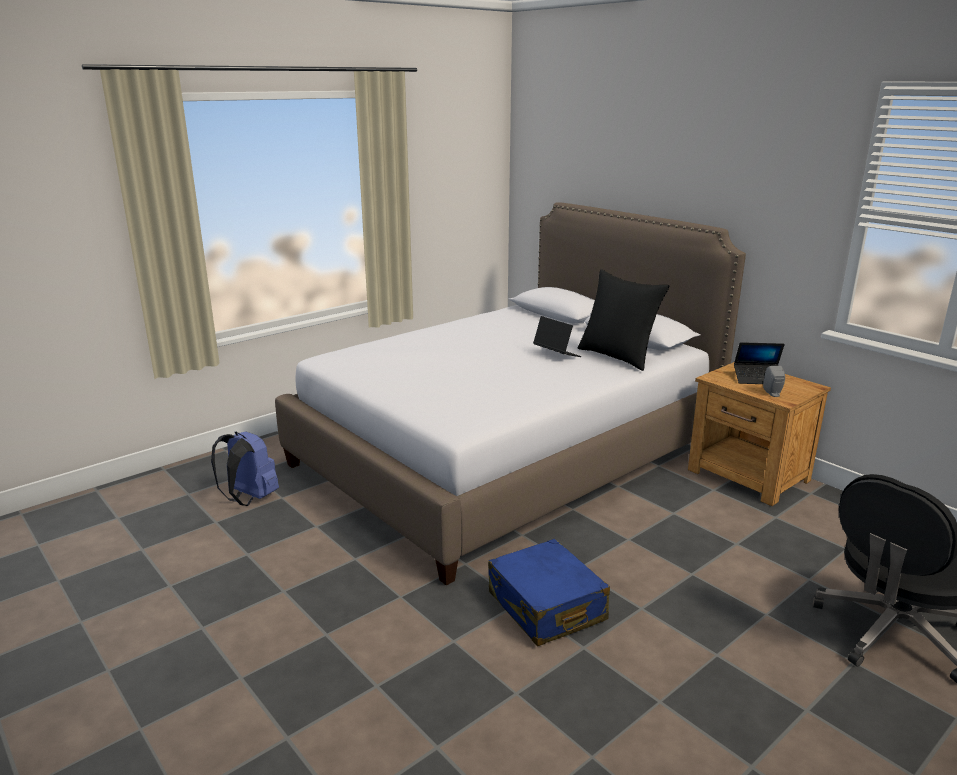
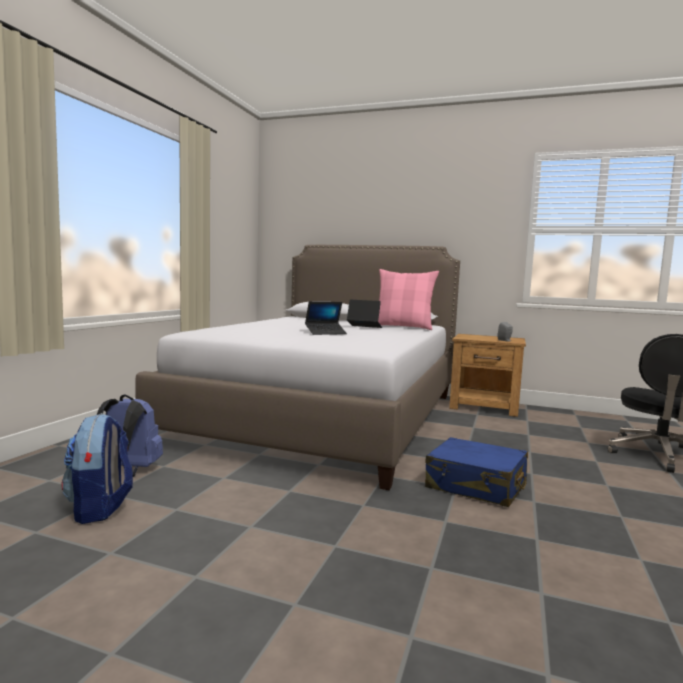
camera: 30 degrees left, 15 degrees down
black pillow [578,269,670,371] -> pink pillow [378,269,439,330]
laptop [734,342,785,384] -> laptop moved to [305,301,347,335]
none -> backpack [61,413,133,524]

